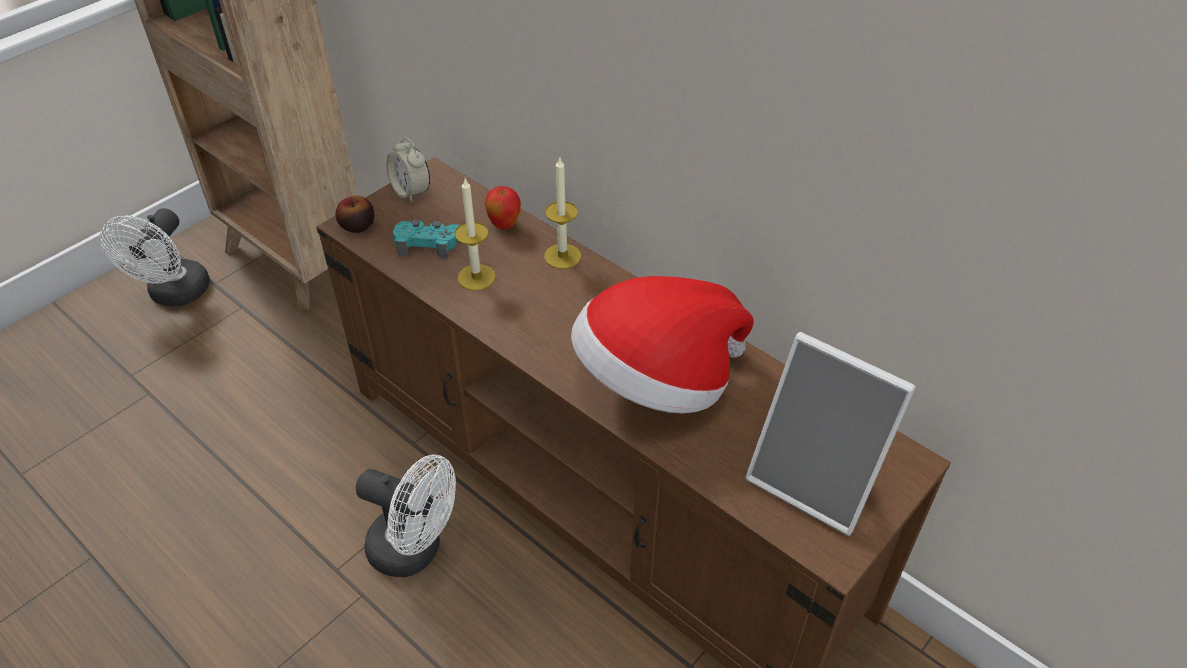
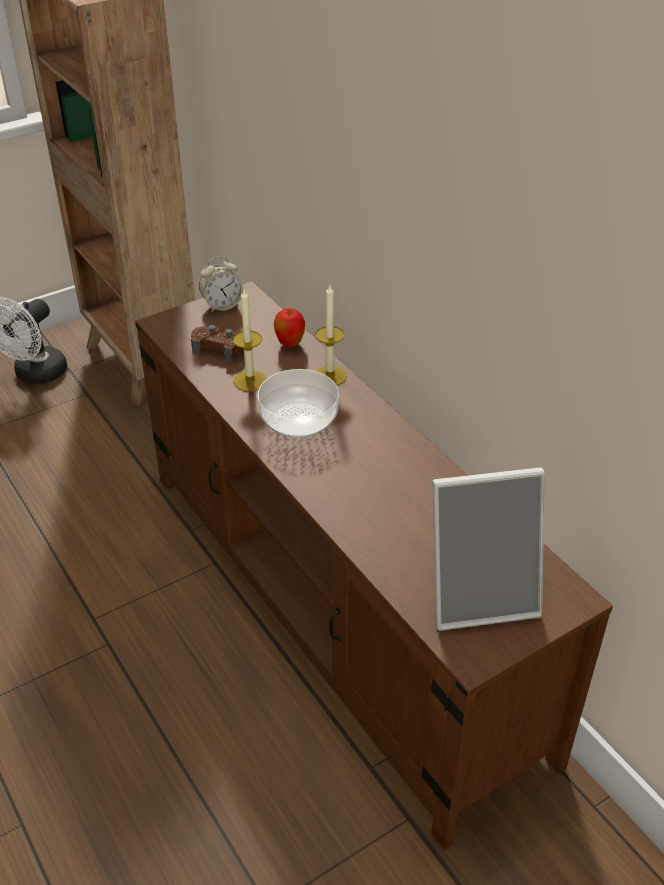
camera: 15 degrees right, 5 degrees down
apple [336,195,375,233] -> none
white fan [356,455,456,577] -> none
alarm clock [386,137,430,203] -> alarm clock turned 90 degrees counterclockwise [199,256,243,313]
turquoise game controller [393,219,460,259] -> brown game controller [191,325,243,362]
hat [571,276,754,413] -> none
picture frame [745,332,916,536] -> picture frame turned 60 degrees counterclockwise [432,467,545,631]
none -> bowl [257,369,339,438]

